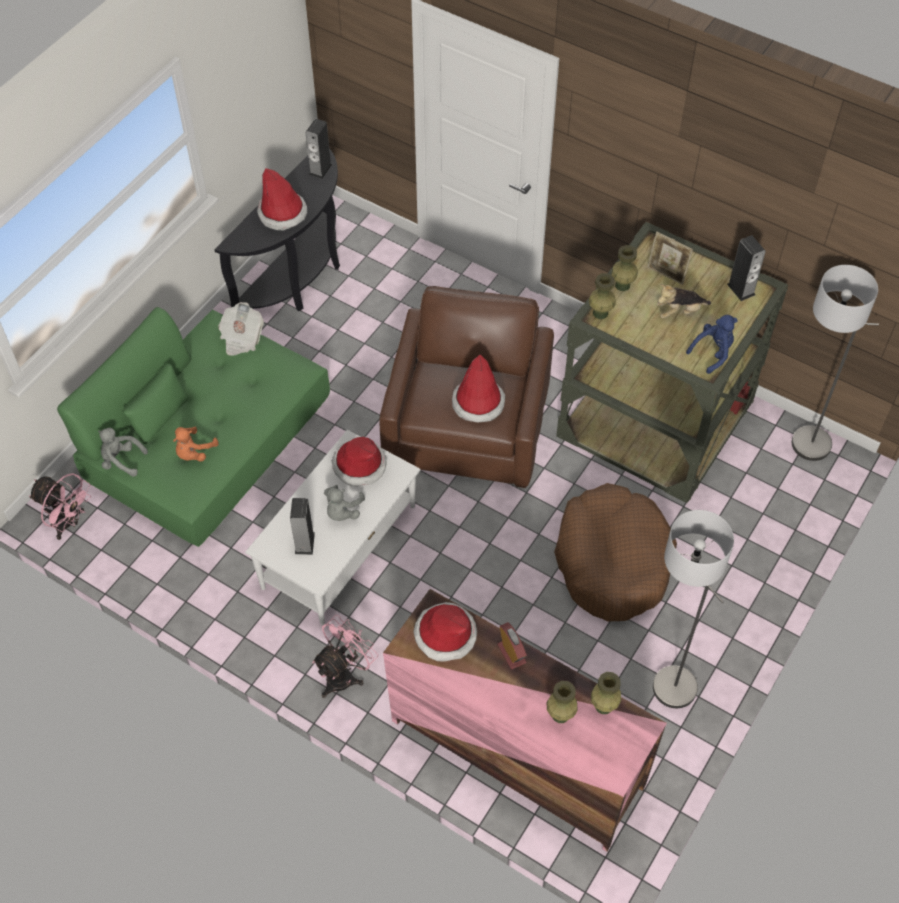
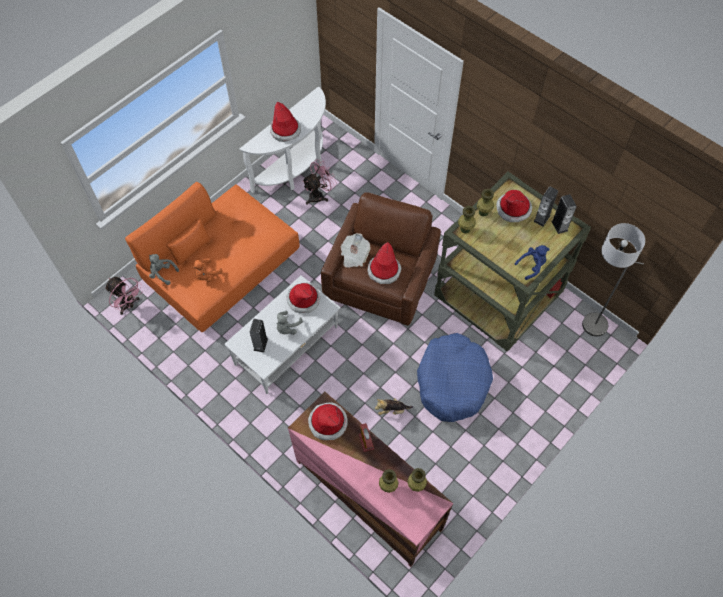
camera: 10 degrees right, 5 degrees up
green sofa [57,307,330,547] -> orange sofa [125,182,300,332]
black console table [214,149,340,312] -> white console table [239,86,326,193]
newspaper [218,302,264,356] -> newspaper moved to [341,233,371,267]
speaker [306,119,332,179] -> speaker moved to [533,186,558,226]
pink fan [312,615,378,698] -> pink fan moved to [302,159,337,205]
brown dog bed [554,483,677,621] -> blue dog bed [417,333,493,422]
picture frame [648,232,693,285] -> hat [497,190,532,222]
grey floor lamp [653,510,734,708] -> none
plush toy [657,284,711,318] -> plush toy moved to [375,398,413,415]

